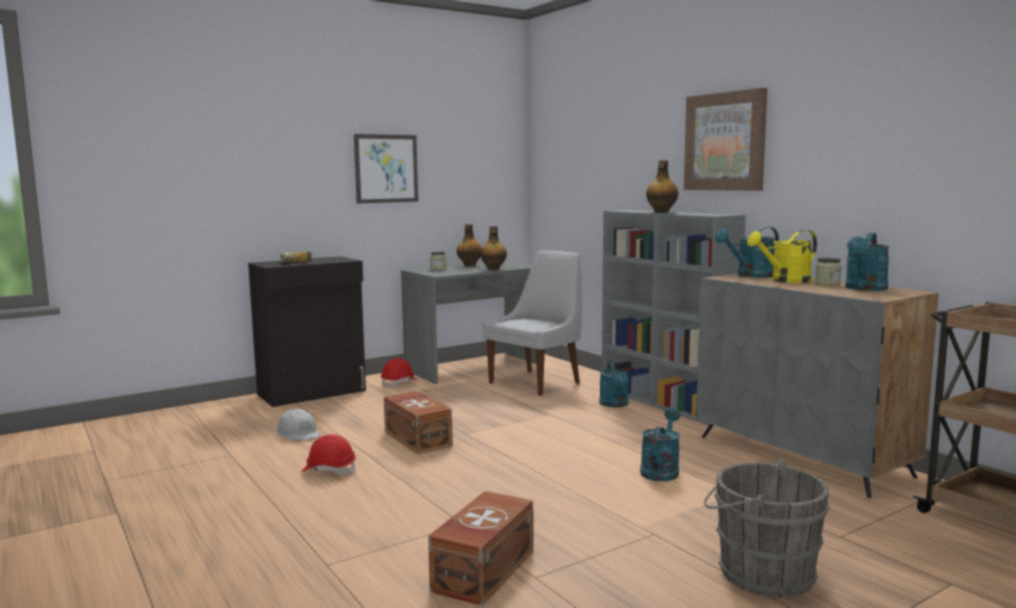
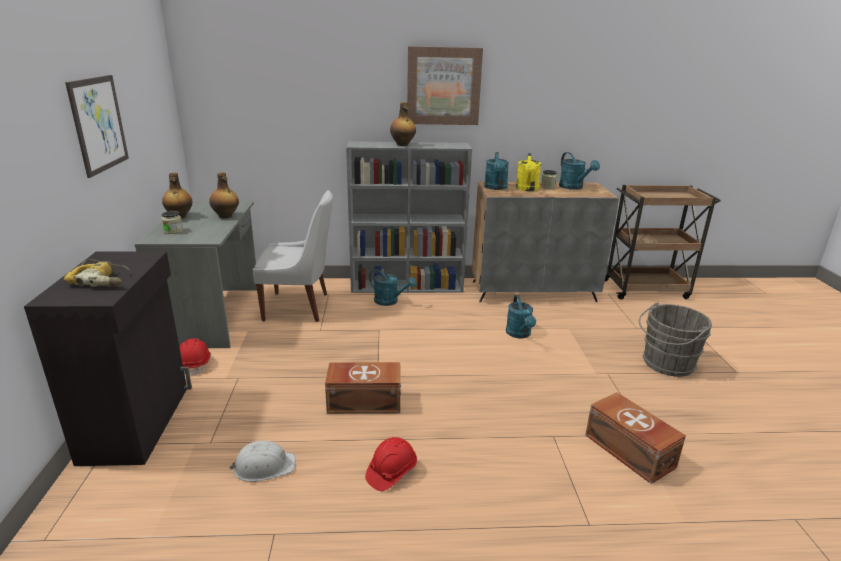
camera: 60 degrees left, 15 degrees up
white chair [483,250,582,396] -> white chair turned 105 degrees clockwise [252,190,333,322]
turquoise watering can [640,408,680,481] -> turquoise watering can turned 150 degrees counterclockwise [506,295,536,339]

